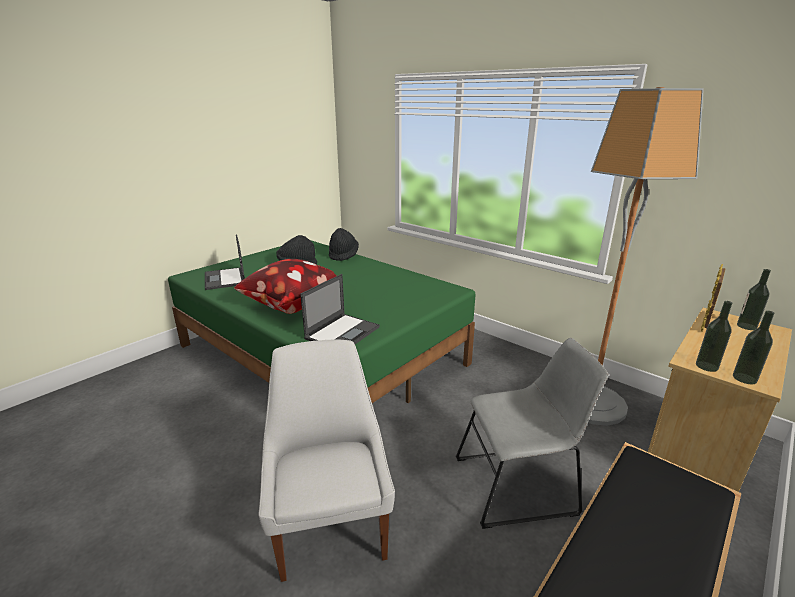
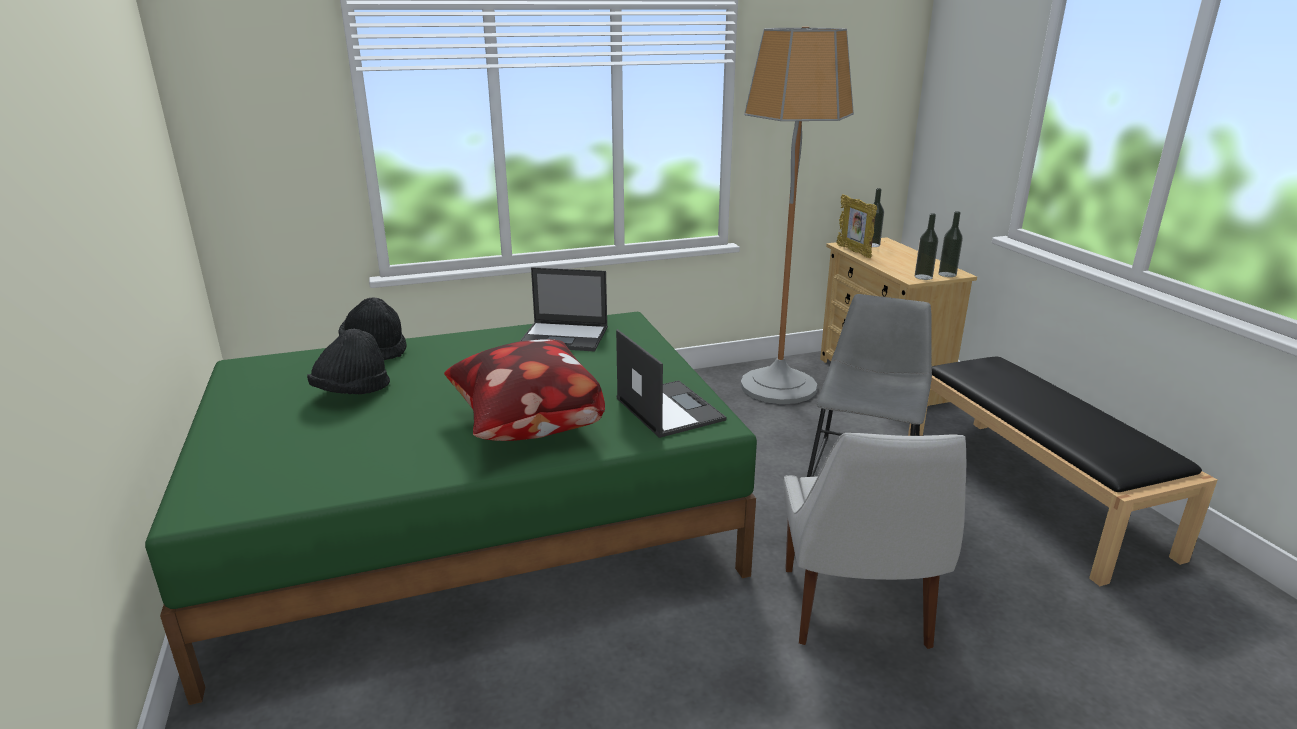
camera: 60 degrees left, 0 degrees up
laptop [205,235,245,290] -> laptop moved to [519,267,608,351]
white chair [259,340,395,582] -> white chair turned 105 degrees counterclockwise [784,433,966,649]

